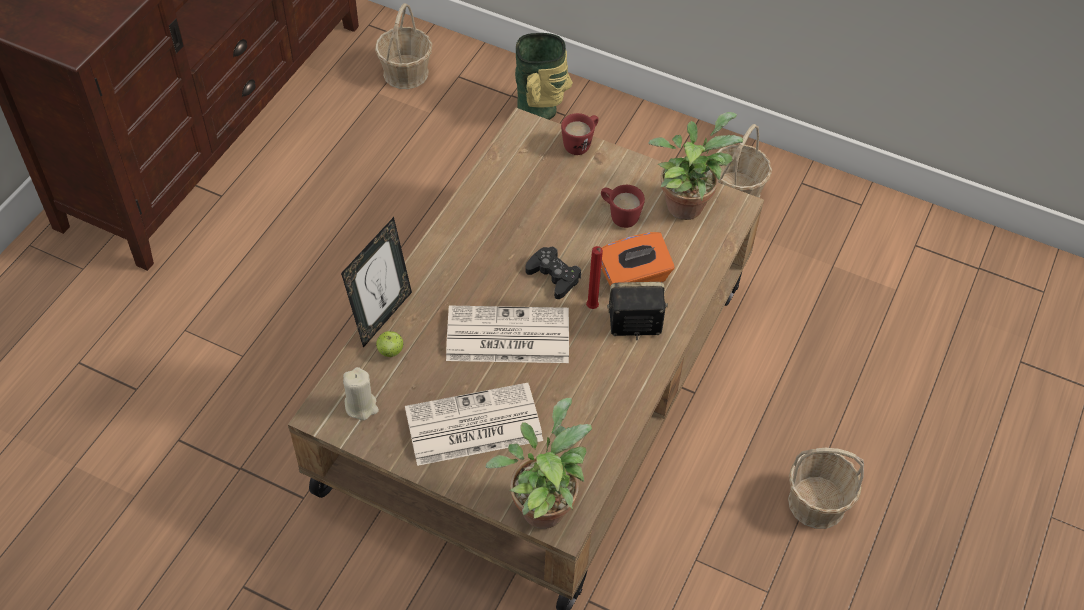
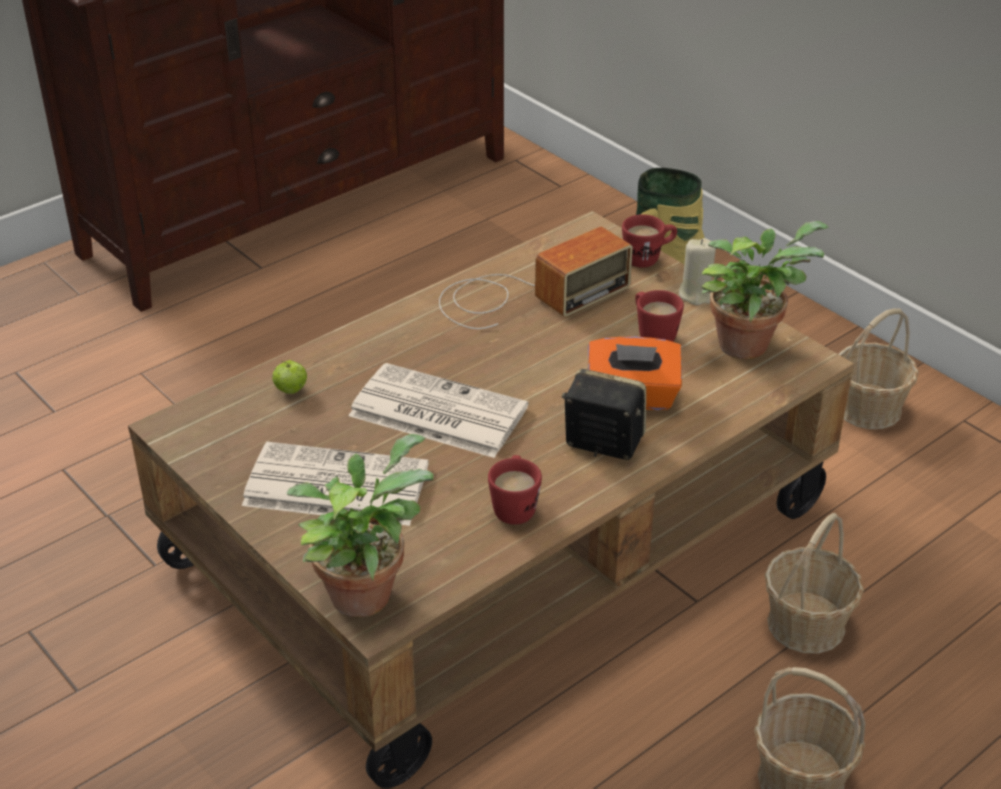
camera: 25 degrees right, 15 degrees down
picture frame [341,217,412,348] -> none
beige candle [343,367,379,420] -> beige candle moved to [679,238,716,305]
basket [375,3,432,89] -> basket moved to [765,513,864,653]
black game controller [525,247,581,299] -> none
red candle [586,246,603,309] -> none
none -> radio [439,226,633,329]
none -> red mug [488,455,542,525]

